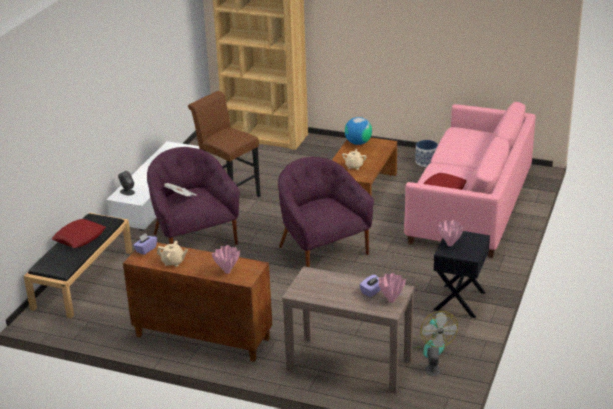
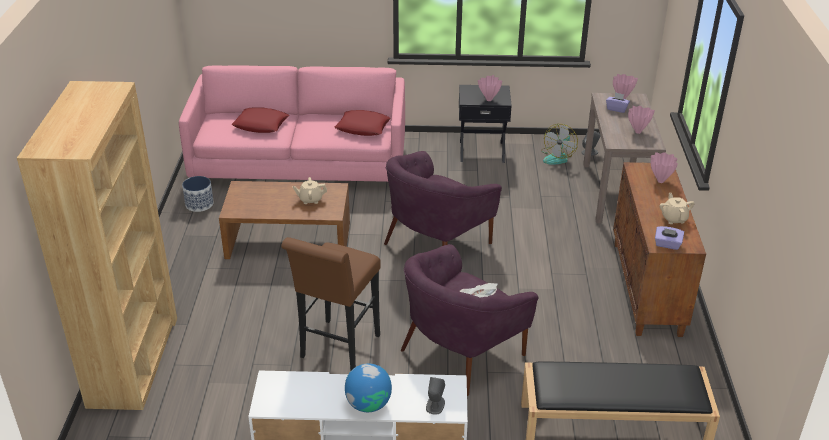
camera: 110 degrees left, 5 degrees up
red pillow [52,219,106,248] -> red pillow moved to [232,107,289,133]
globe [345,117,372,145] -> globe moved to [345,363,392,412]
fan [412,311,458,358] -> fan turned 150 degrees clockwise [541,124,578,165]
none -> pink vase [628,106,655,134]

